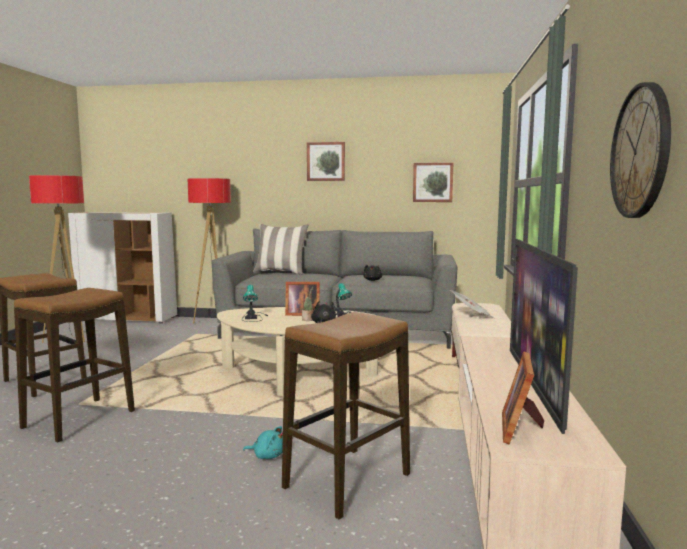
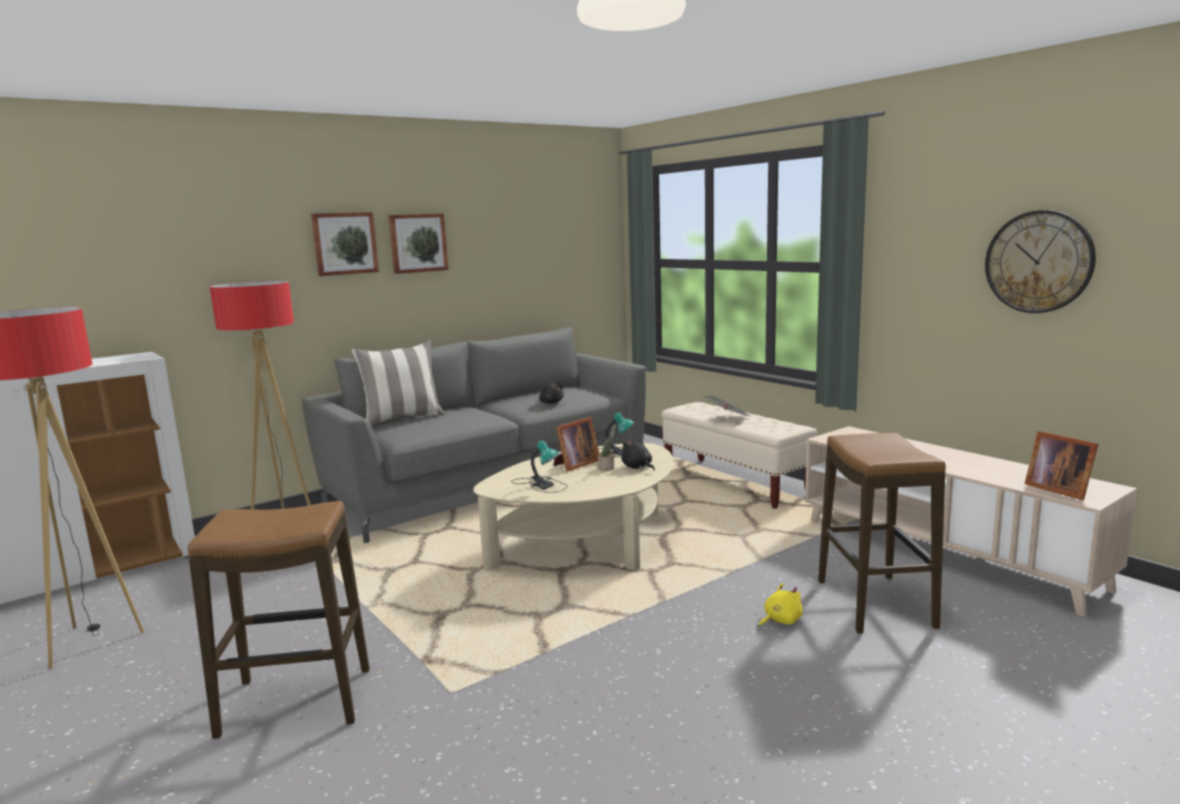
camera: 45 degrees left, 5 degrees up
stool [14,288,135,443] -> none
turquoise plush toy [243,426,283,459] -> yellow plush toy [758,583,803,627]
picture [413,162,453,202] -> picture moved to [311,212,379,276]
television [510,239,578,434] -> none

